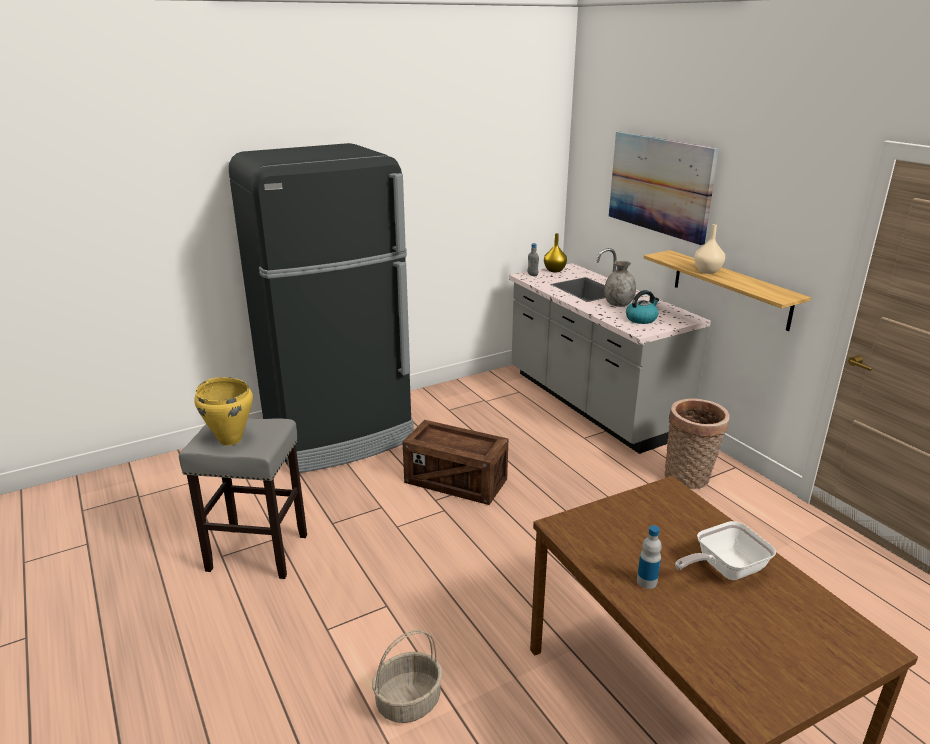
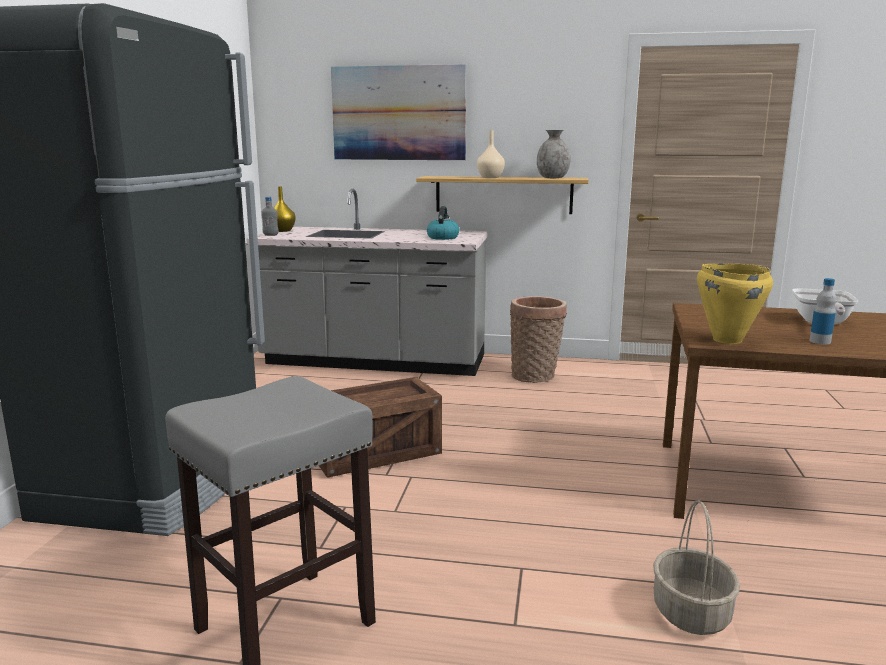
camera: 50 degrees left, 10 degrees down
yellow cooking pot [194,377,253,445] -> yellow cooking pot moved to [697,264,773,344]
grey vase [604,261,636,307] -> grey vase moved to [537,130,570,178]

